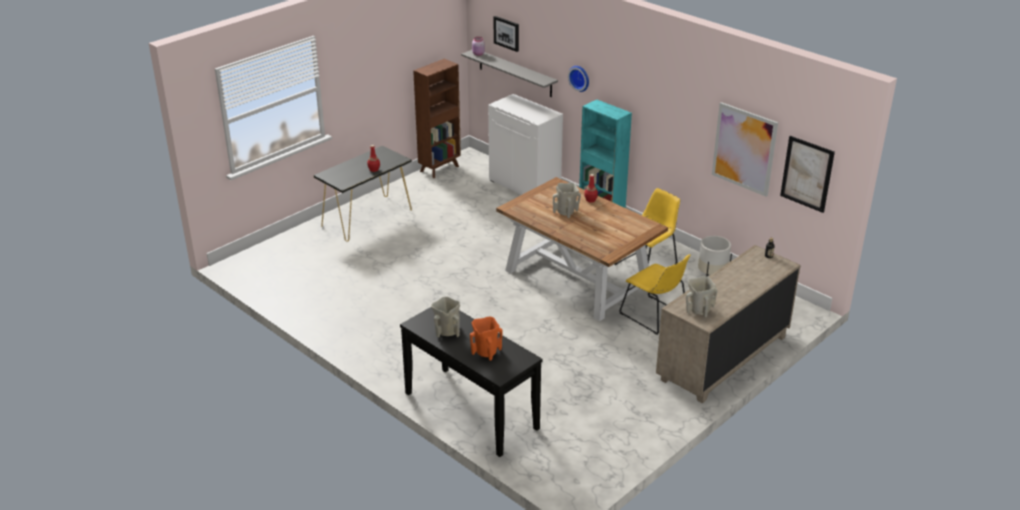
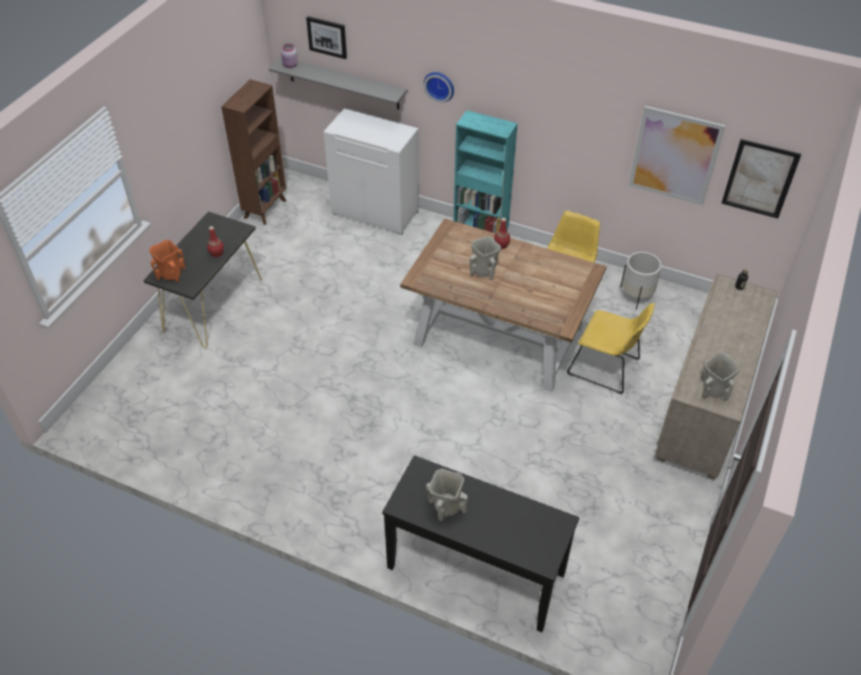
camera: 20 degrees left, 15 degrees up
orange vase [470,316,502,360] -> orange vase moved to [149,240,185,282]

